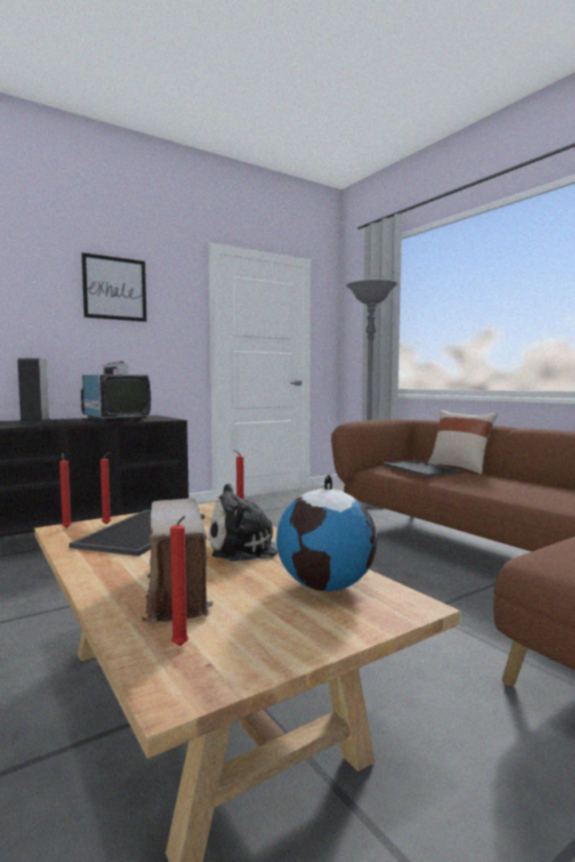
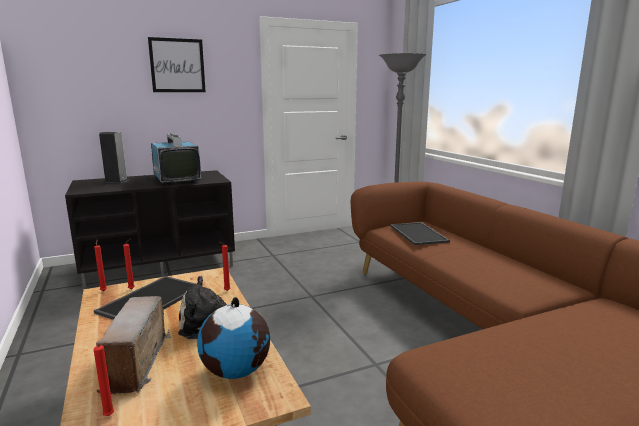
camera: 10 degrees right, 10 degrees up
beige pillow [428,410,498,474] -> none

